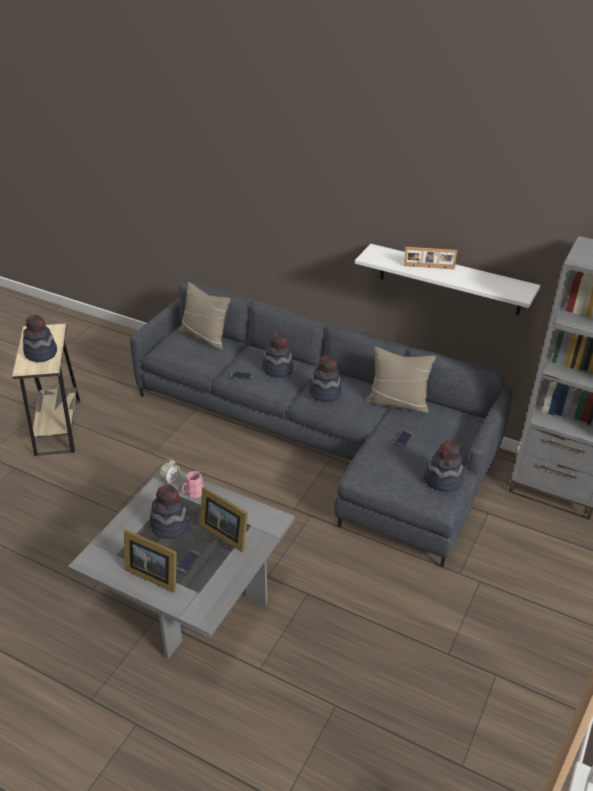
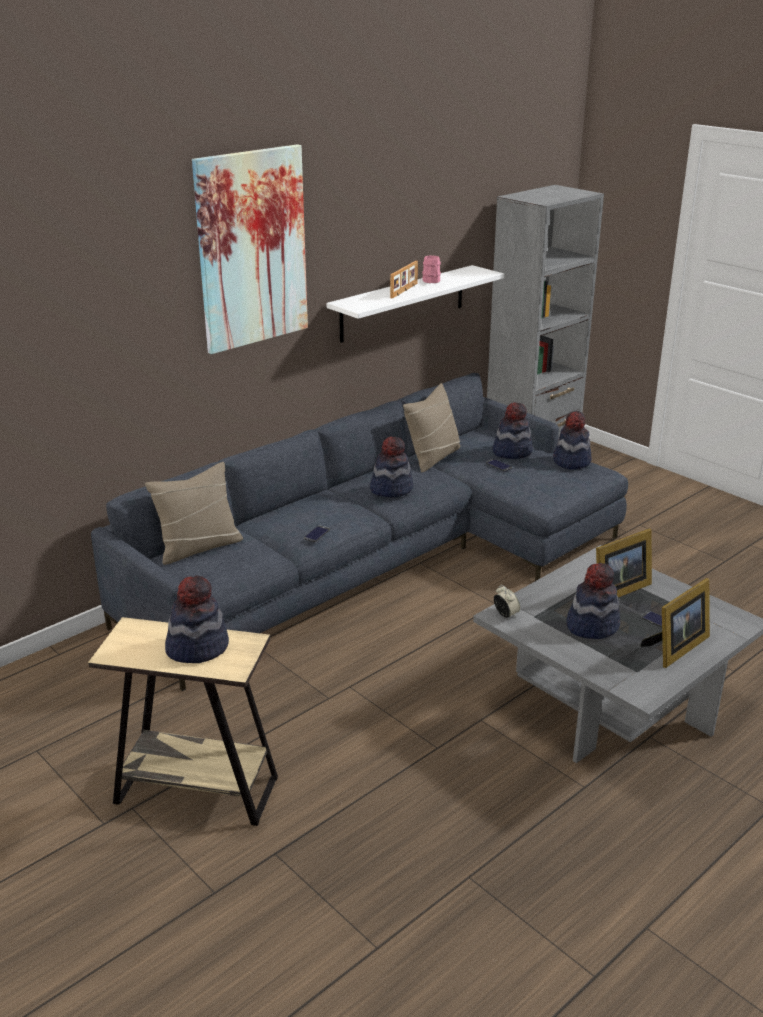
camera: 70 degrees left, 10 degrees down
pink mug [182,471,204,498] -> pink mug moved to [422,255,441,283]
hat [262,333,294,378] -> hat moved to [492,402,533,459]
none -> picture [192,144,308,354]

